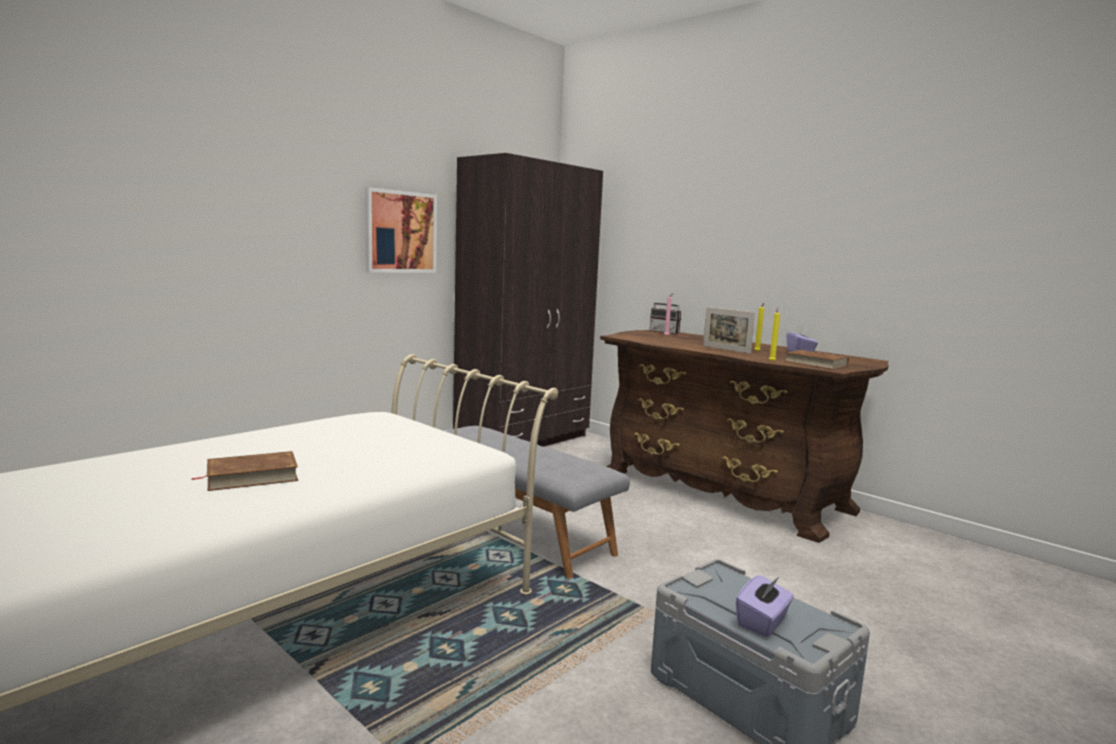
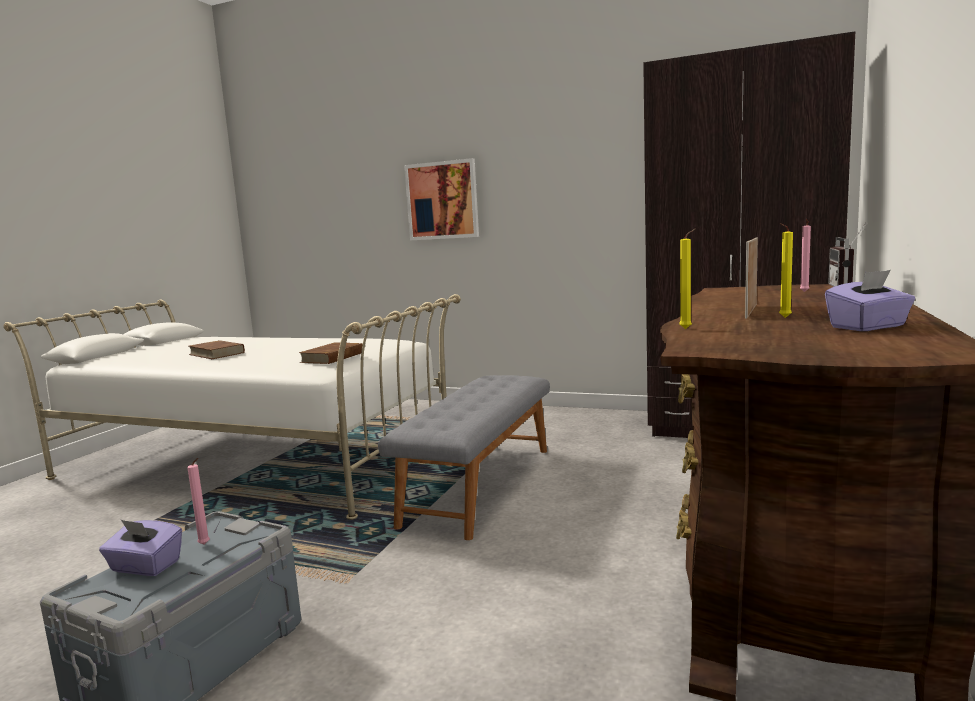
camera: 70 degrees right, 0 degrees up
picture [365,187,437,273] -> picture moved to [404,158,479,240]
brown book [784,350,849,370] -> brown book moved to [299,343,363,364]
none -> pink candle [187,458,210,545]

